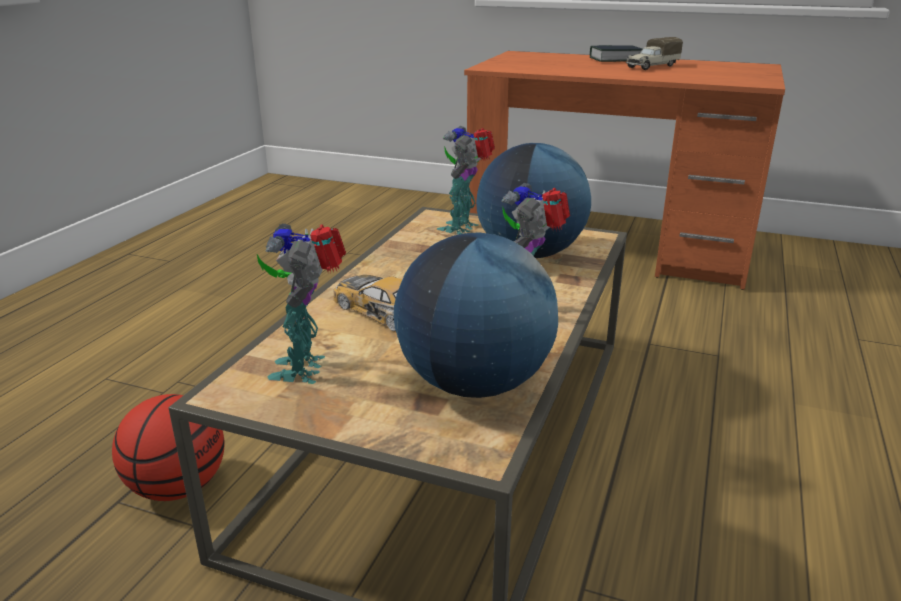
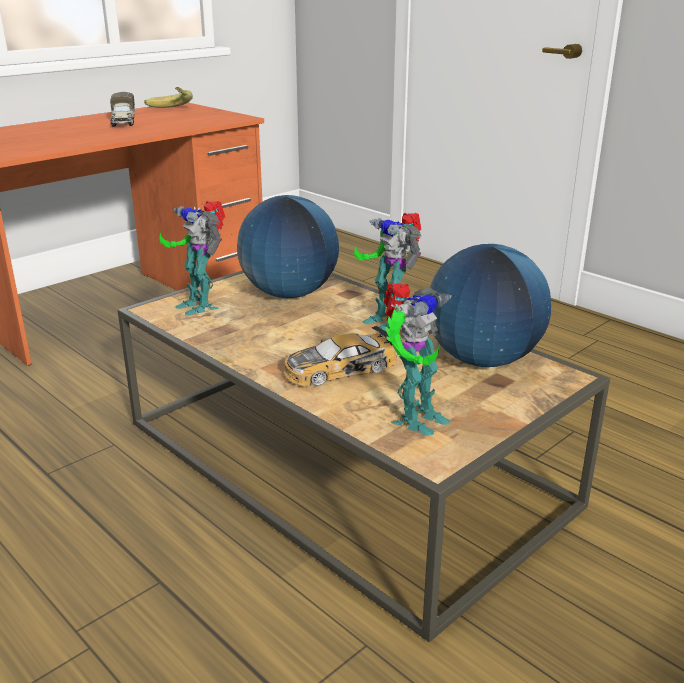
camera: 65 degrees left, 0 degrees up
basketball [112,394,224,501] -> none
toy robot [257,223,346,384] -> toy robot turned 75 degrees counterclockwise [384,282,452,436]
book [590,45,642,62] -> none
none -> banana [144,87,193,108]

